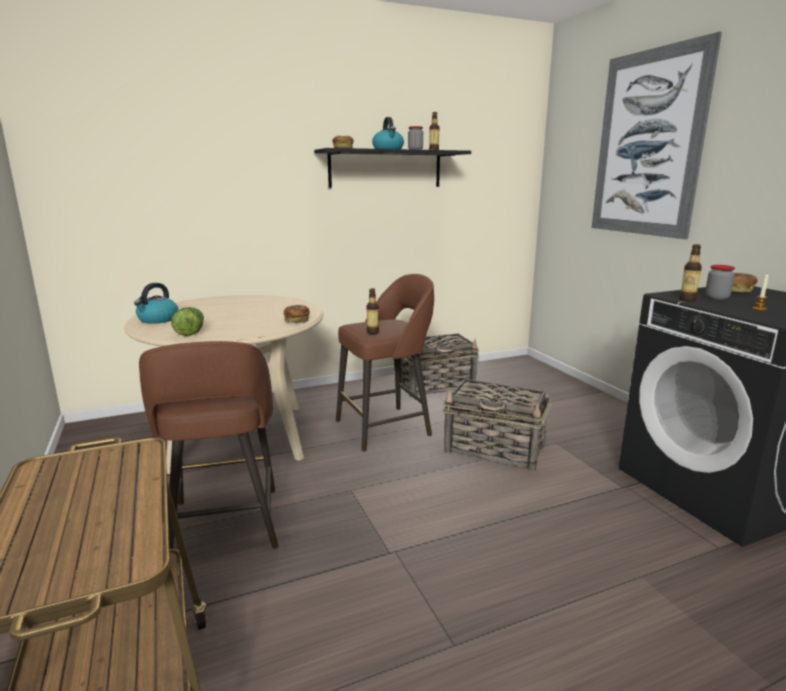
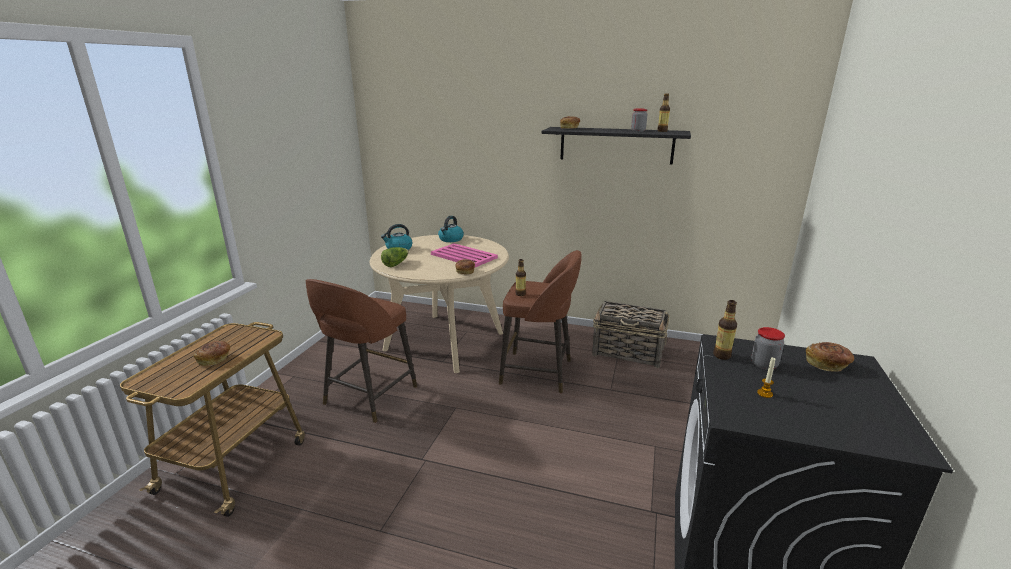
camera: 40 degrees right, 5 degrees up
kettle [372,117,404,149] -> kettle moved to [438,216,464,242]
basket [443,379,551,472] -> none
picture [592,32,722,239] -> none
none -> bread [194,341,230,366]
none -> pink tray [431,243,498,267]

